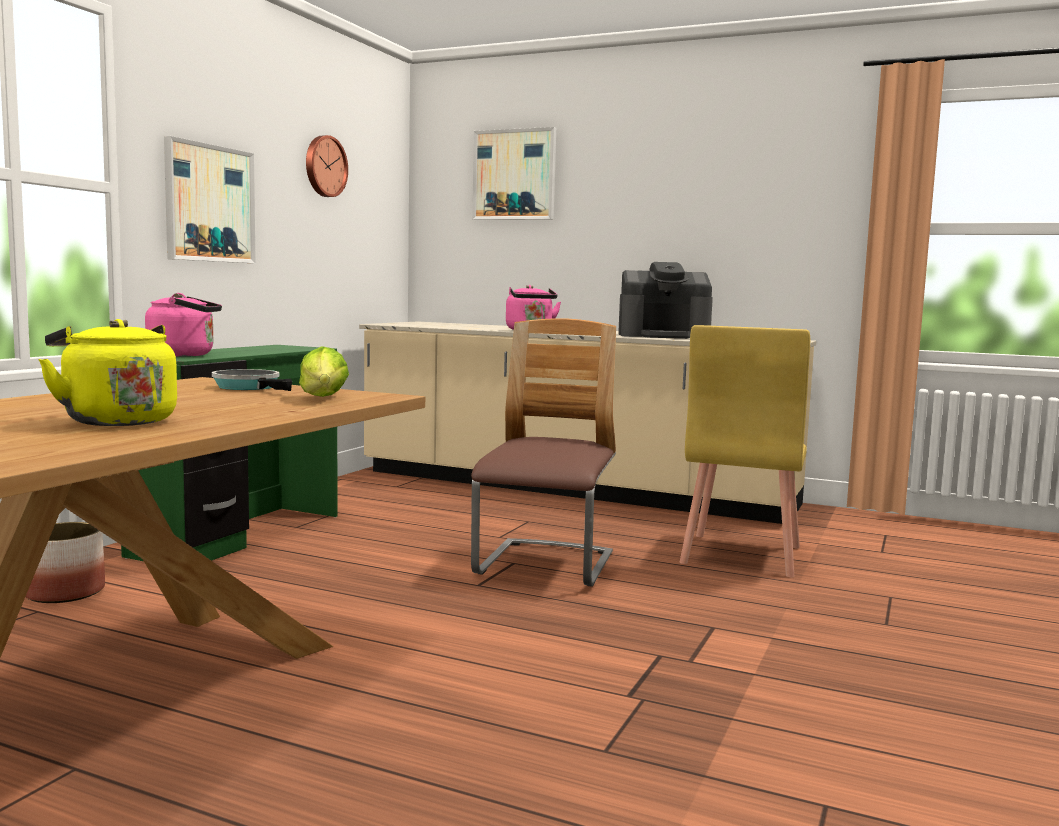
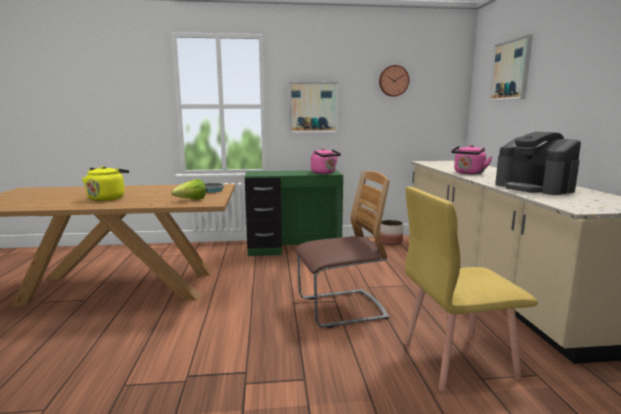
camera: 60 degrees right, 5 degrees up
planter [26,522,105,603] -> planter moved to [380,220,403,245]
pink kettle [145,293,222,357] -> pink kettle moved to [311,148,341,174]

